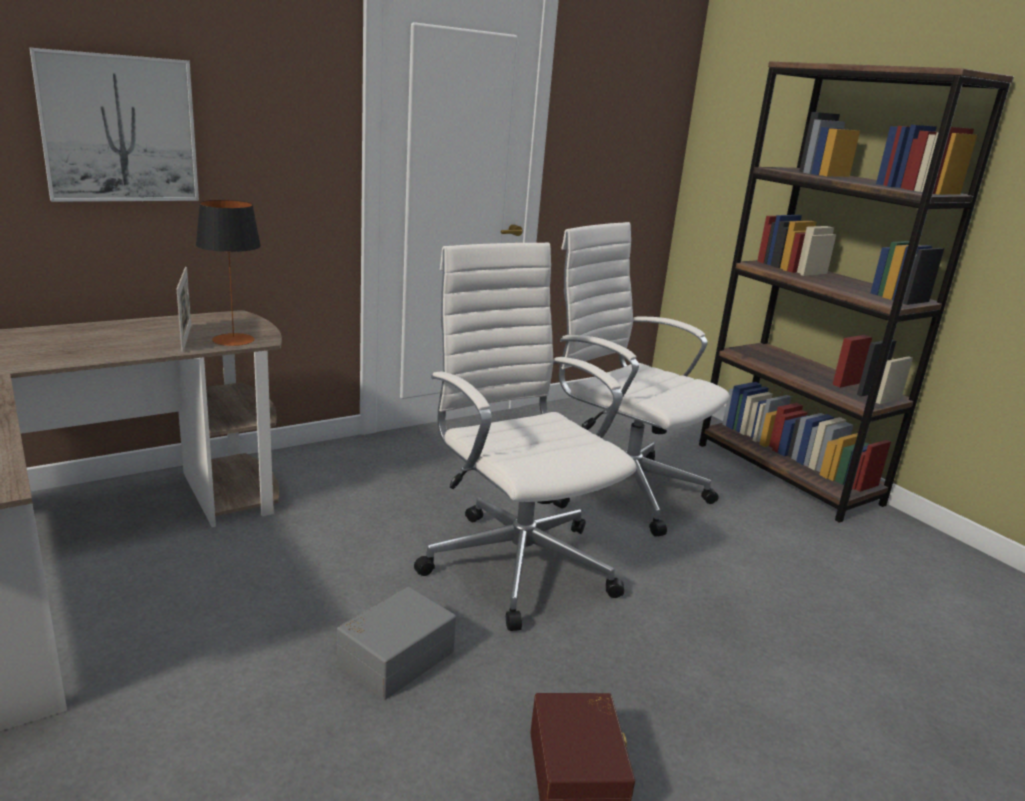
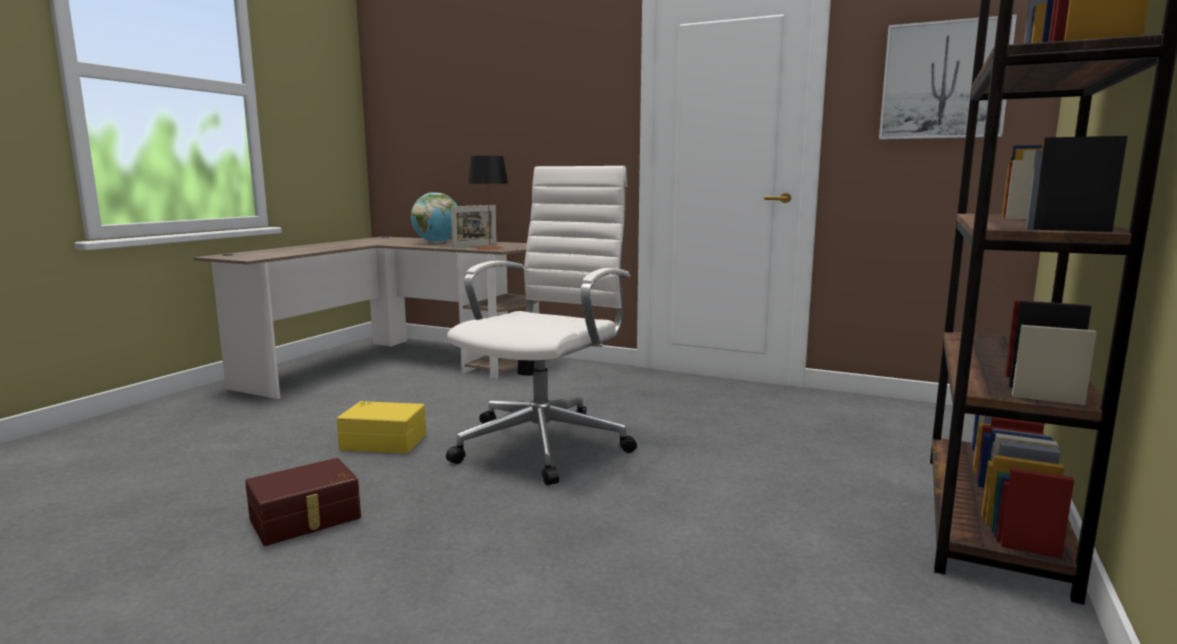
camera: 60 degrees right, 10 degrees down
picture [30,48,199,202] -> picture moved to [879,14,1017,140]
grey storage box [337,587,456,700] -> yellow storage box [337,401,426,454]
white office chair [553,222,730,537] -> none
none -> globe [411,192,458,243]

